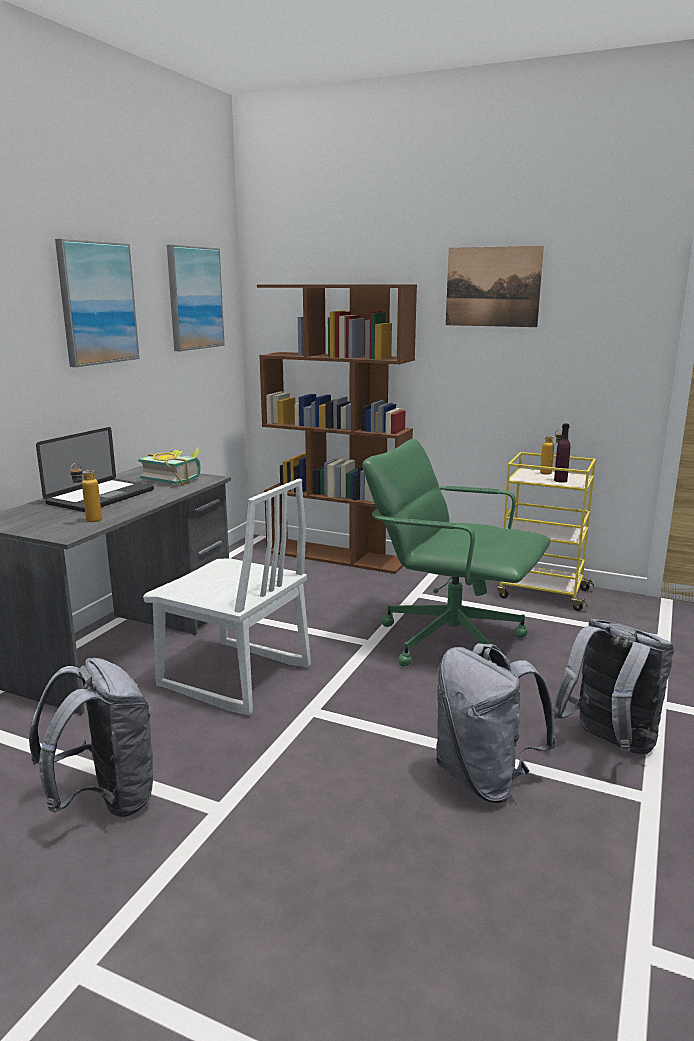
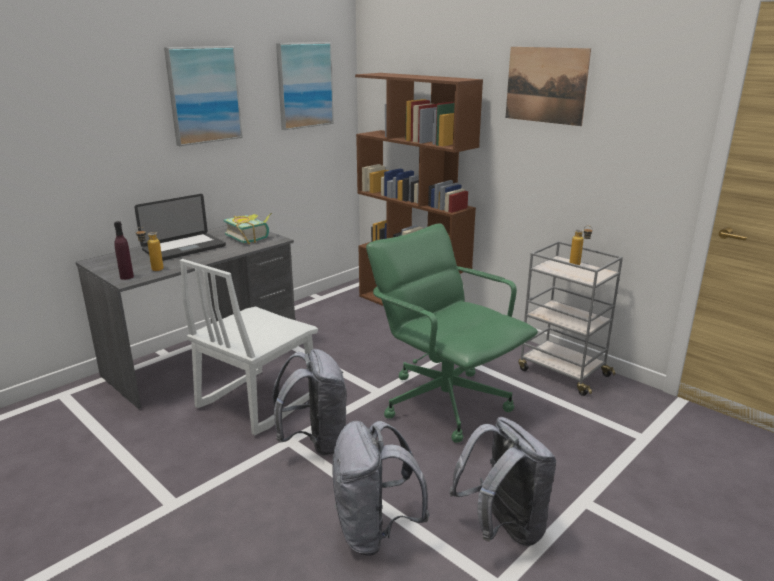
camera: 20 degrees right, 5 degrees up
grey backpack [29,658,156,818] -> grey backpack moved to [272,349,347,456]
white chair [143,479,311,715] -> white chair turned 75 degrees clockwise [180,259,318,435]
yellow cart [497,452,596,611] -> grey cart [518,241,623,396]
purple bottle [554,423,570,483] -> purple bottle moved to [114,221,134,280]

